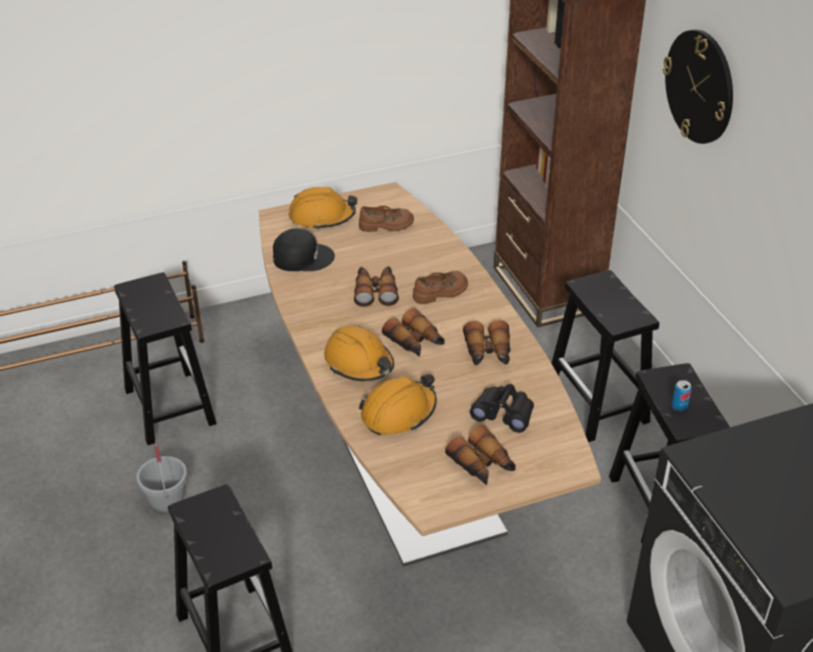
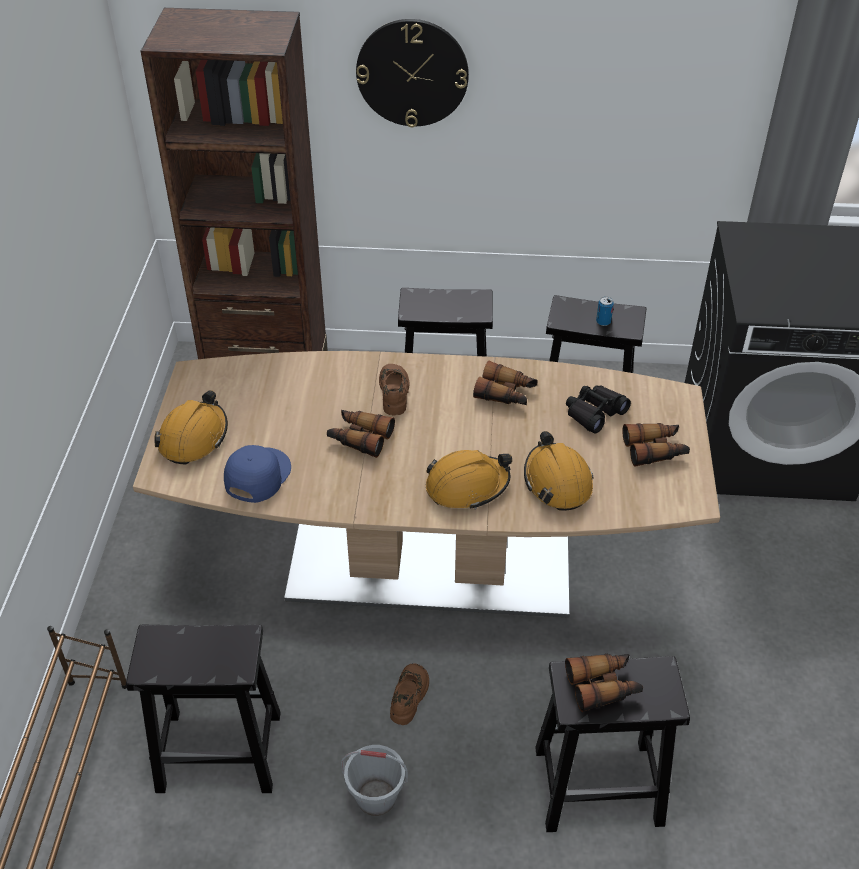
camera: 65 degrees left, 5 degrees up
black cap [273,228,335,271] -> blue cap [224,445,291,503]
brown shoe [359,206,414,232] -> brown shoe moved to [390,663,429,725]
binoculars [382,308,445,357] -> binoculars moved to [565,654,643,712]

